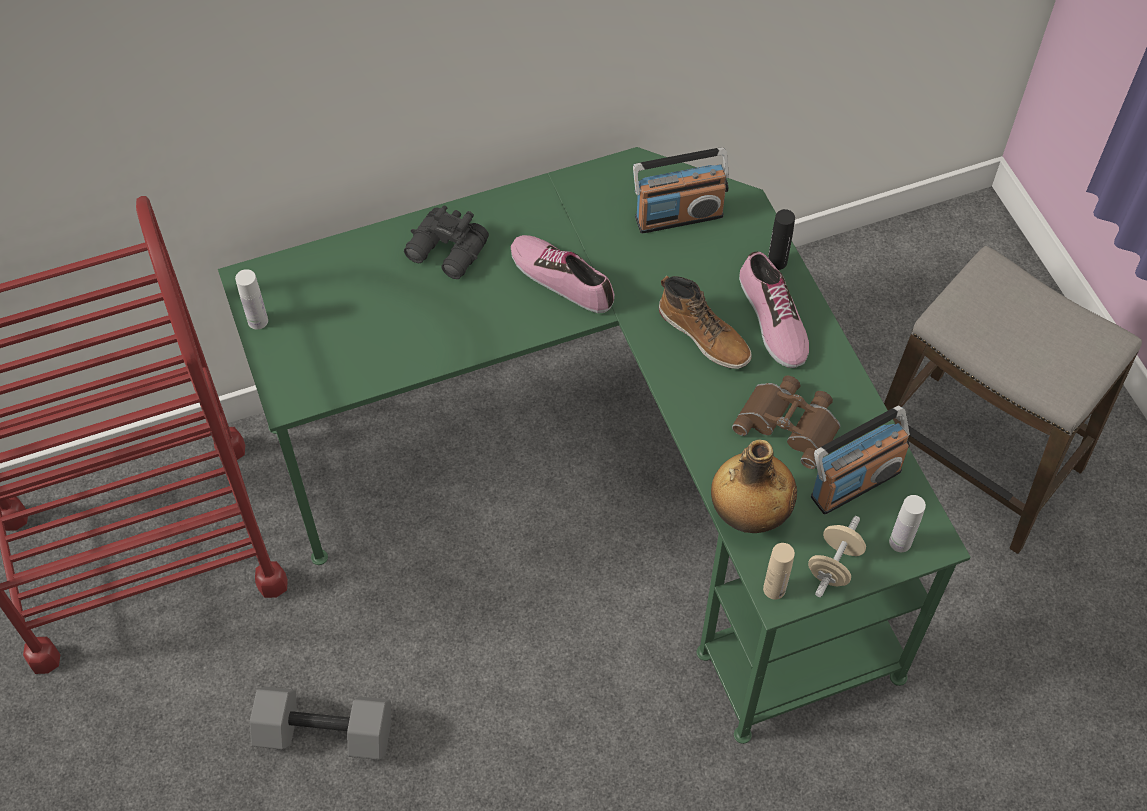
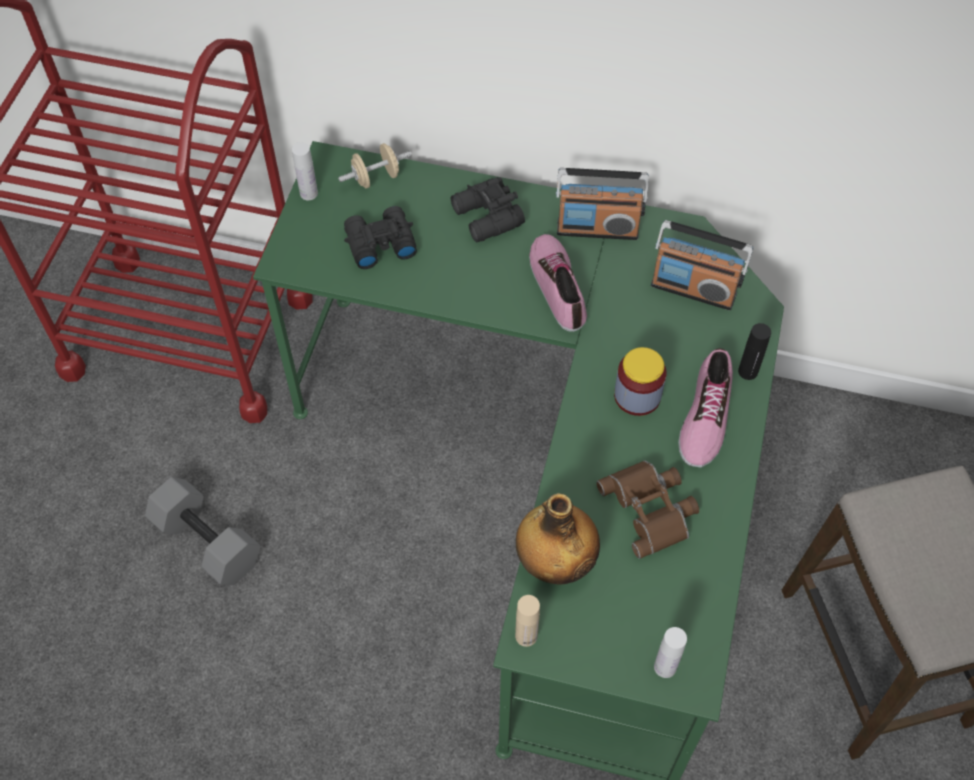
camera: 35 degrees right, 0 degrees up
boot [659,276,752,369] -> jar [614,347,667,416]
beige dumbbell [808,516,866,597] -> beige dumbbell moved to [338,143,412,188]
radio [811,405,910,515] -> radio moved to [556,168,649,240]
none -> black binoculars [344,206,417,269]

